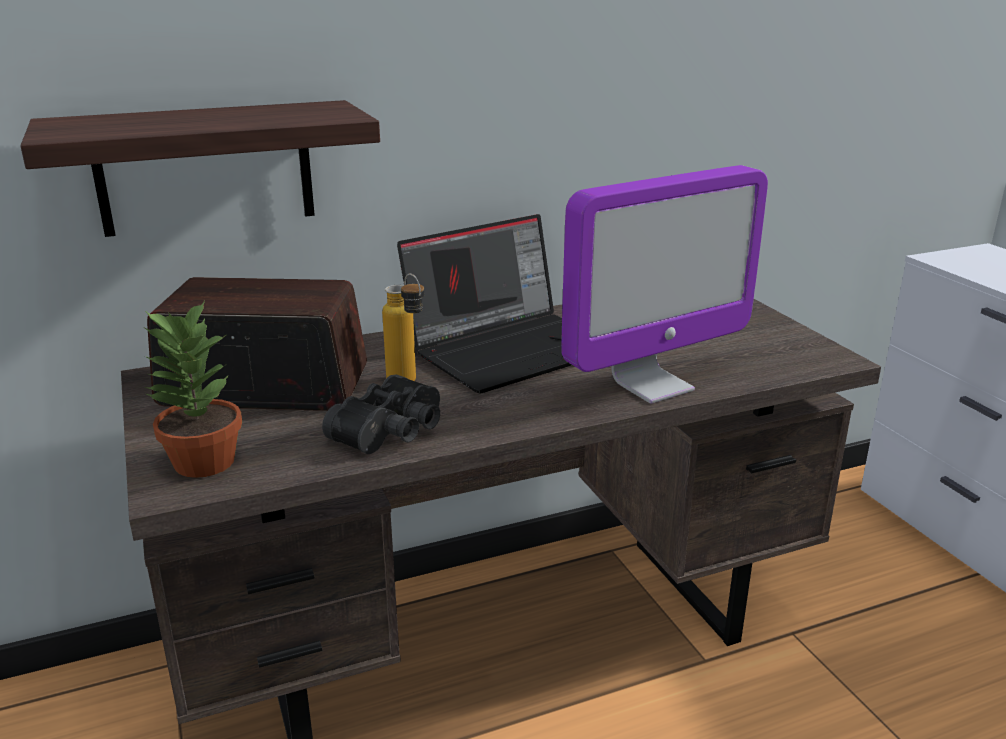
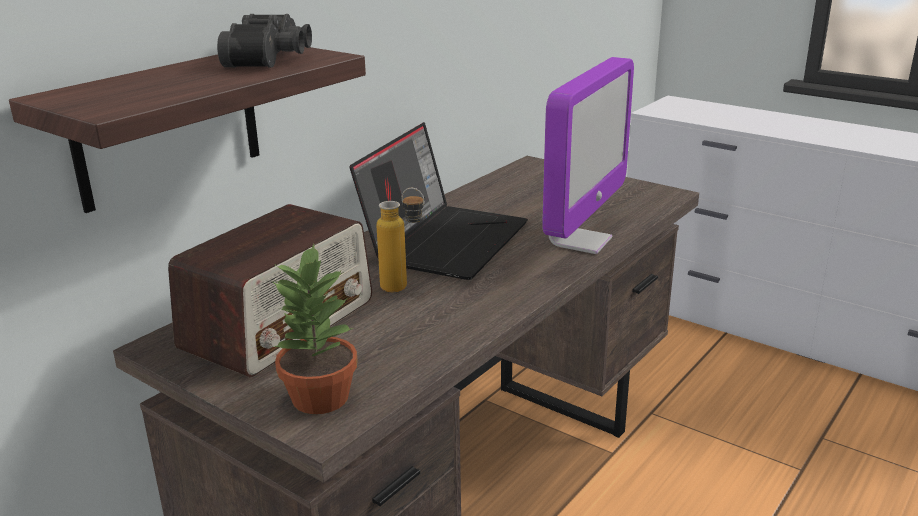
camera: 30 degrees left, 0 degrees up
radio [147,277,367,411] -> radio turned 150 degrees clockwise [168,204,372,377]
black binoculars [322,374,440,454] -> black binoculars moved to [217,14,312,68]

